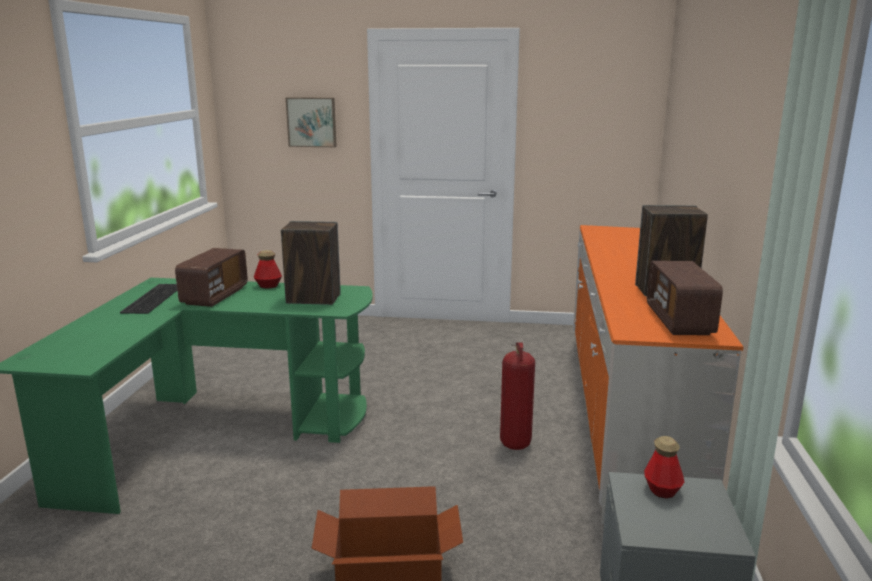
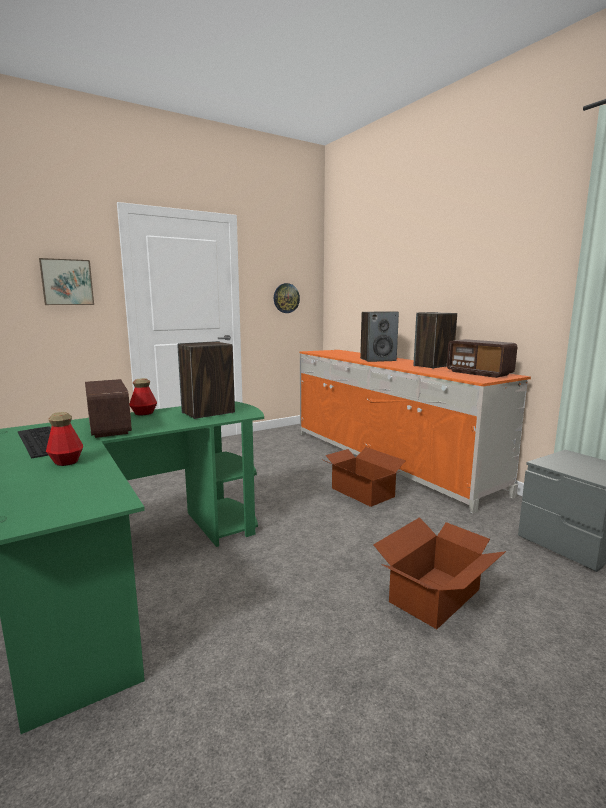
camera: 40 degrees left, 5 degrees down
fire extinguisher [500,342,535,450] -> cardboard box [326,447,406,507]
bottle [644,436,684,499] -> bottle moved to [46,412,83,466]
none -> wall clock [274,283,300,313]
none -> speaker [360,312,399,362]

